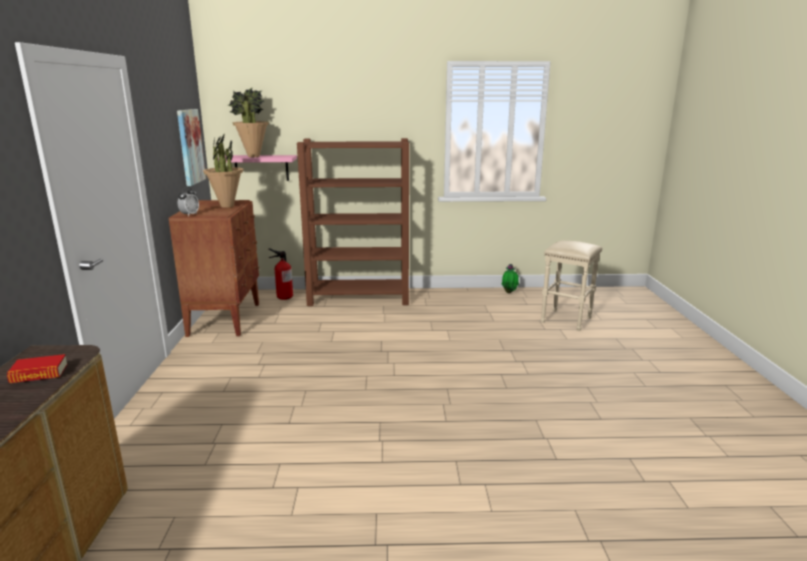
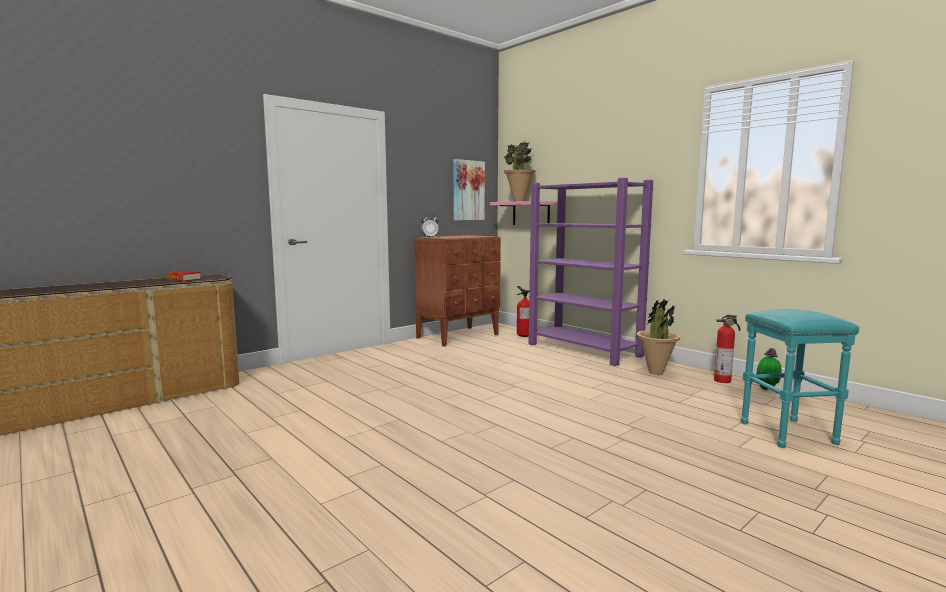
camera: 50 degrees right, 10 degrees down
potted plant [203,135,243,208] -> potted plant moved to [637,299,680,375]
brown bookcase [297,138,409,306] -> purple bookcase [529,178,653,366]
beige stool [541,240,602,331] -> turquoise stool [741,309,859,448]
none -> fire extinguisher [714,315,740,383]

